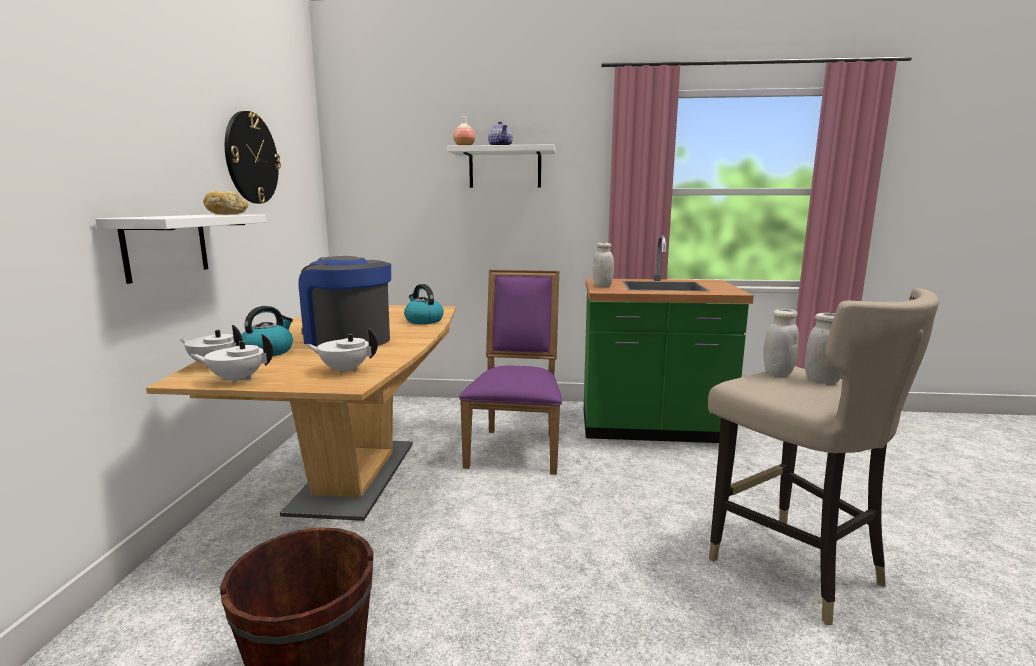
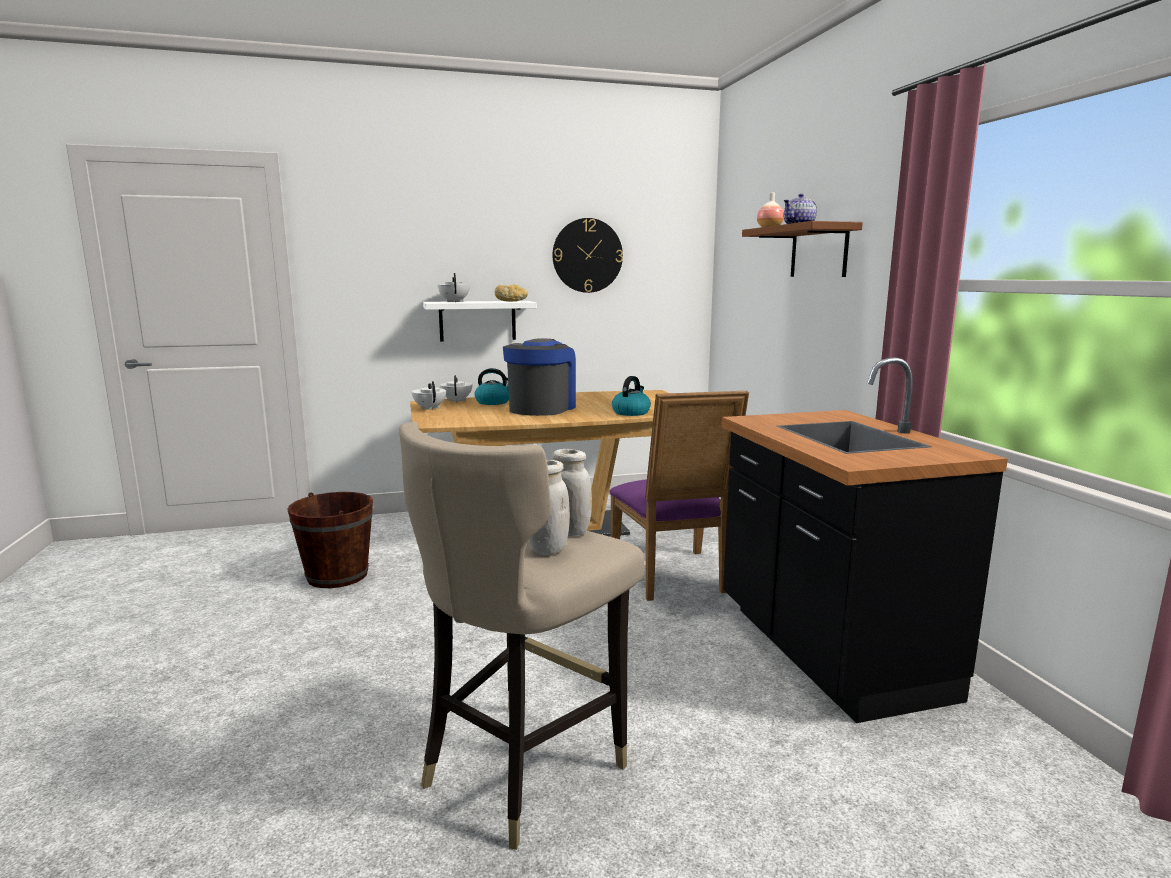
camera: 70 degrees right, 0 degrees up
white teapot [306,328,378,374] -> white teapot moved to [438,273,470,302]
white shelf [447,144,555,188] -> brown shelf [742,221,863,277]
purple chair [459,269,562,475] -> purple chair turned 90 degrees clockwise [609,391,749,601]
green counter [584,235,754,443] -> black counter [722,357,1008,723]
white jar [593,242,614,287] -> none

